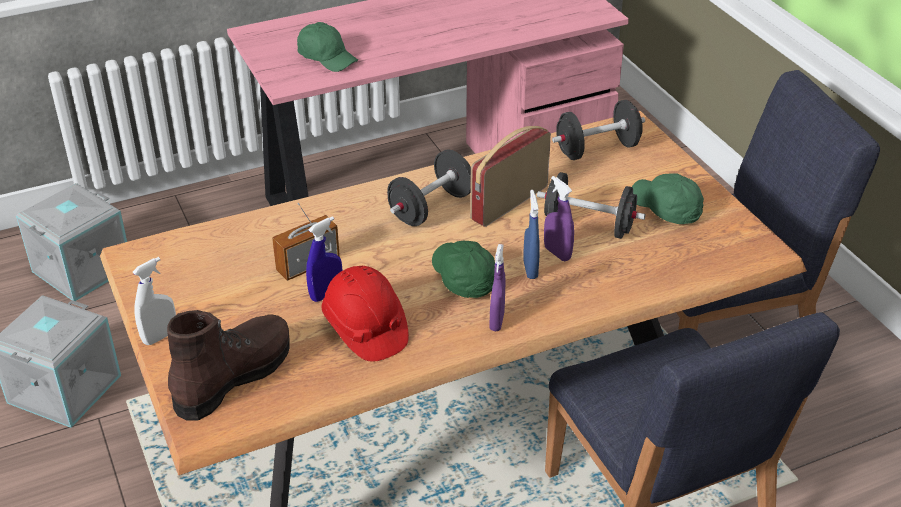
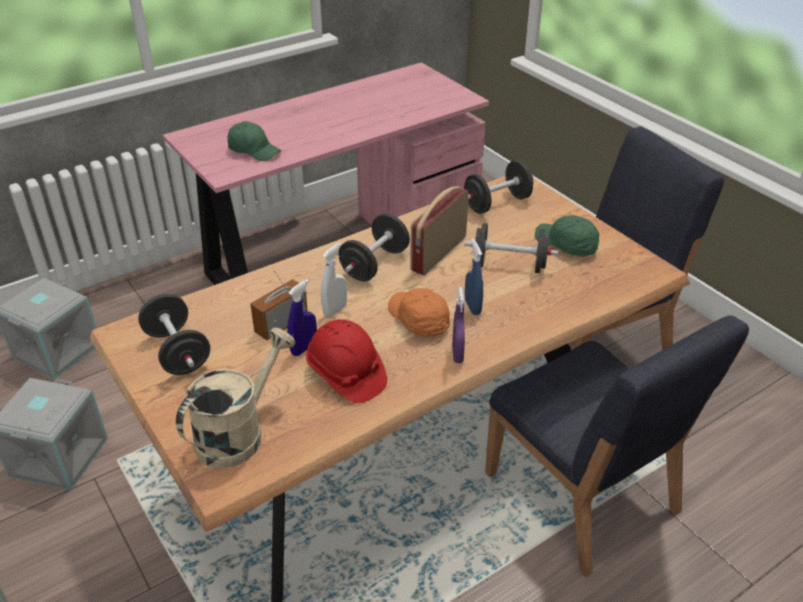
camera: 10 degrees left, 0 degrees up
white spray bottle [133,257,176,345] -> white spray bottle moved to [321,243,347,317]
brown boot [167,310,290,420] -> beige watering can [176,328,295,468]
green cap [432,241,495,298] -> orange cap [388,288,450,337]
purple spray bottle [544,176,574,261] -> none
none -> black dumbbell [138,294,210,375]

